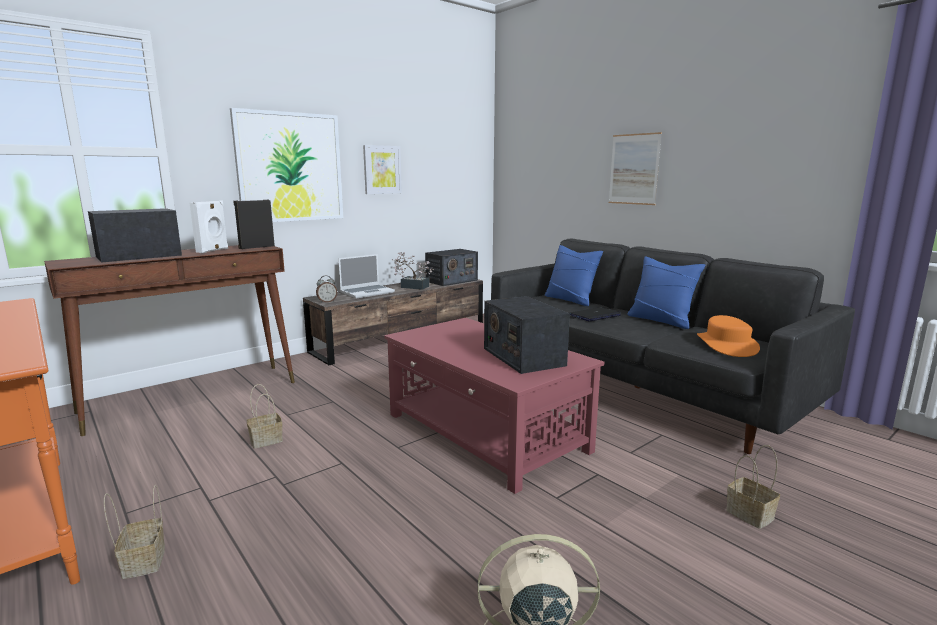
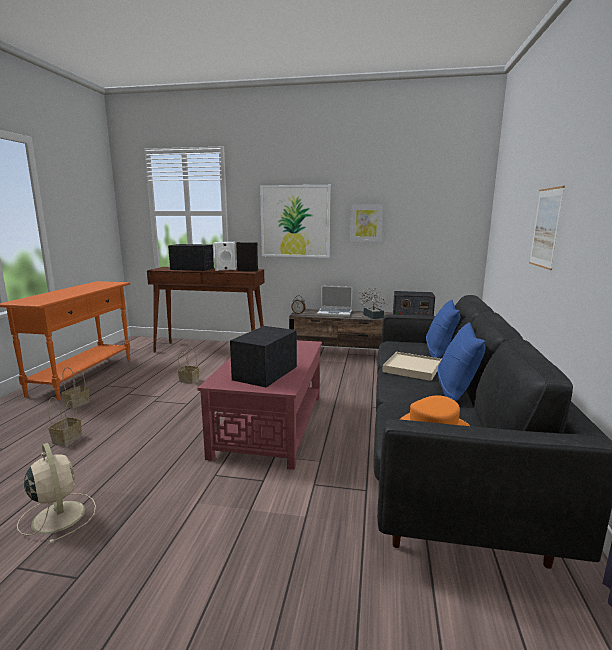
camera: 50 degrees right, 0 degrees up
laptop [570,307,621,321] -> beige tray [382,352,441,381]
basket [726,445,780,529] -> basket moved to [48,397,82,446]

